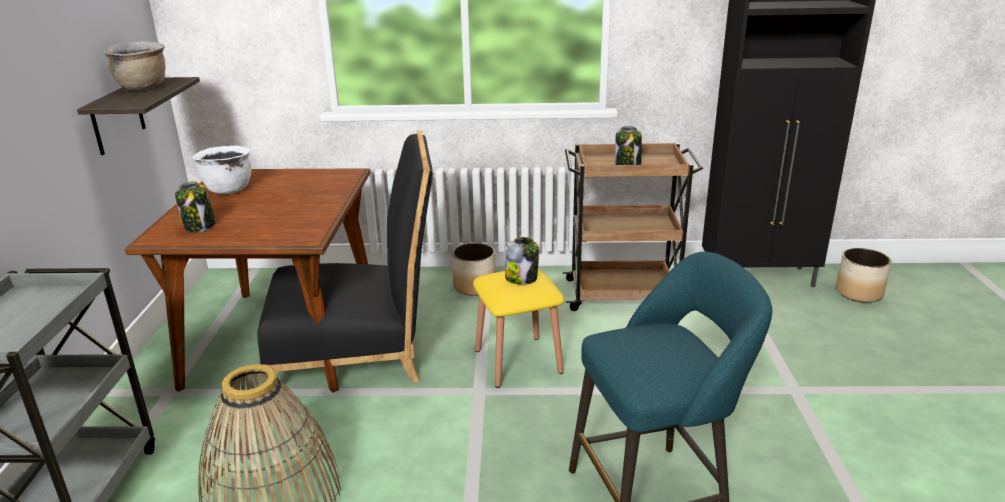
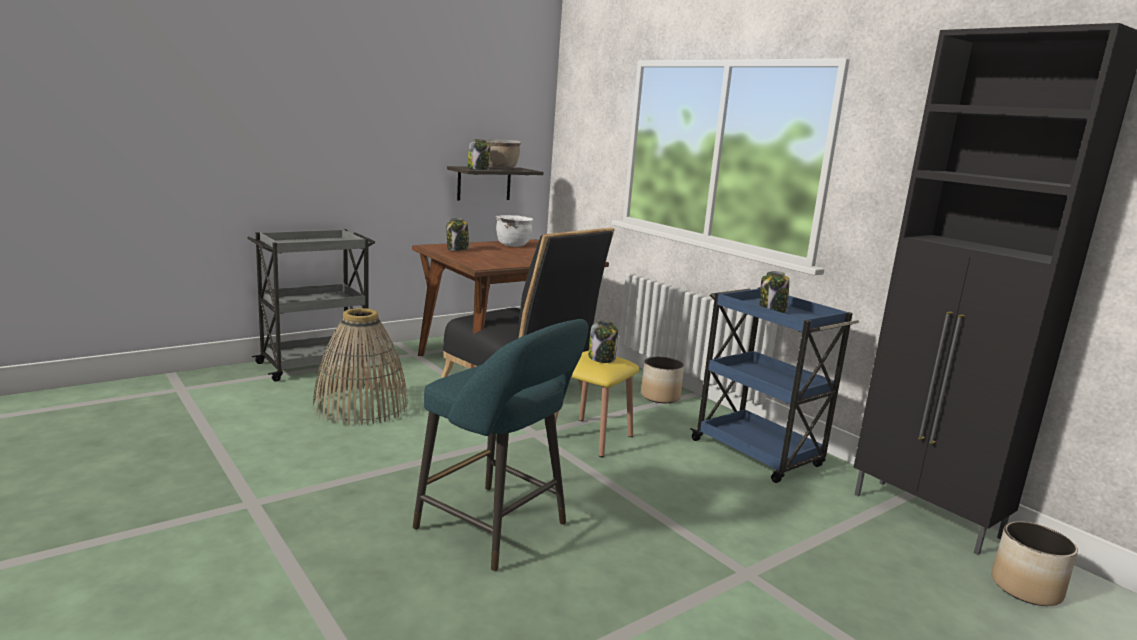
camera: 50 degrees right, 10 degrees down
brown cart [562,143,703,311] -> blue cart [690,287,859,483]
none -> jar [468,139,490,170]

